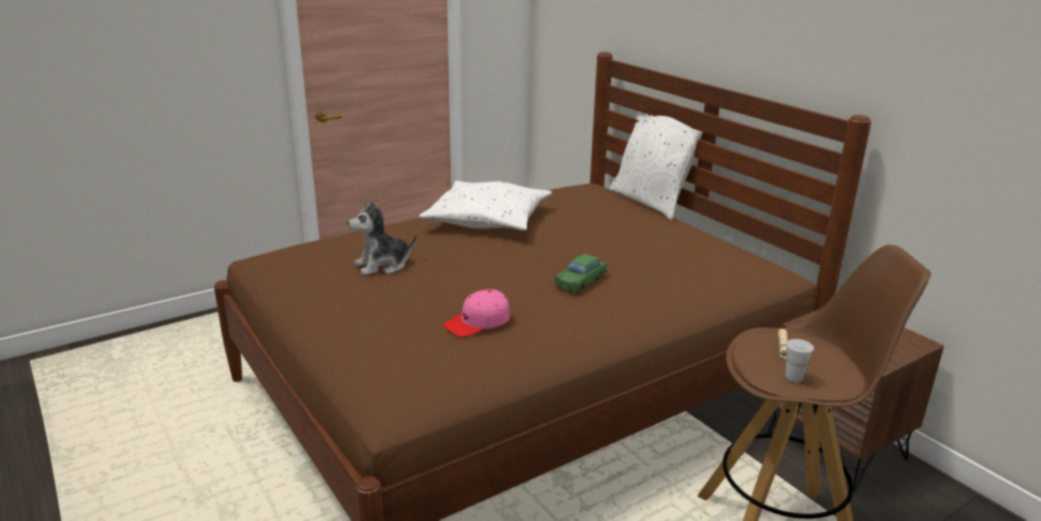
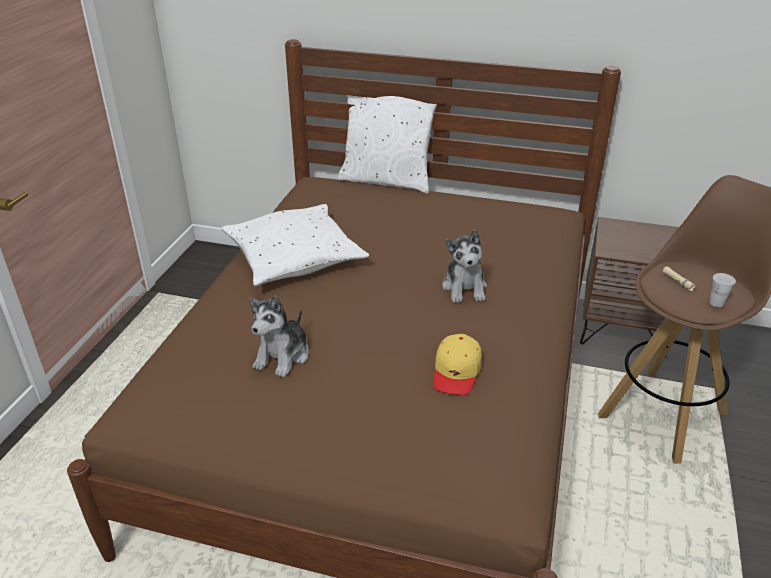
camera: 40 degrees left, 10 degrees up
pink cap [443,289,510,337] -> yellow cap [433,334,482,395]
green toy car [554,254,607,293] -> plush toy [442,230,487,303]

